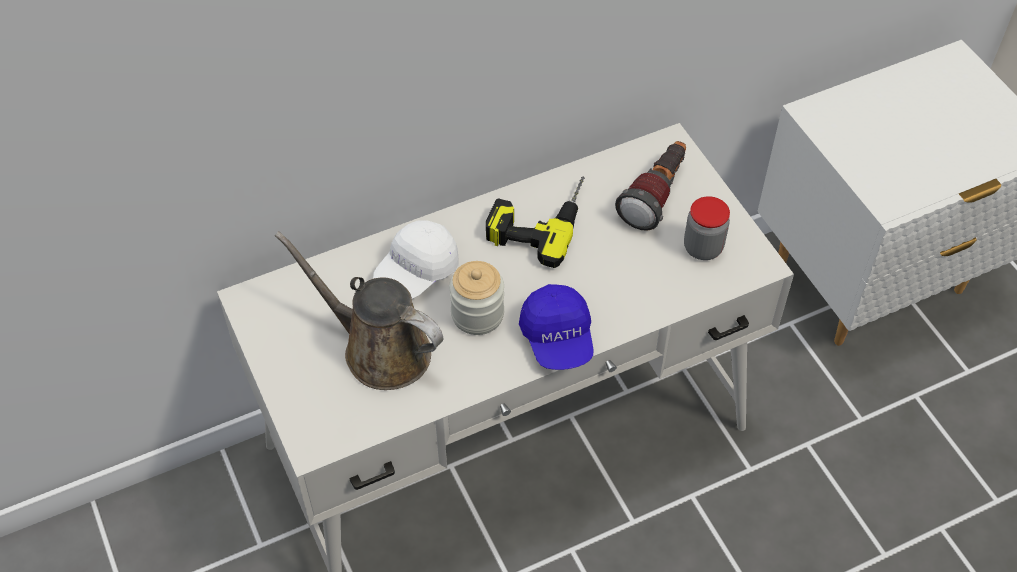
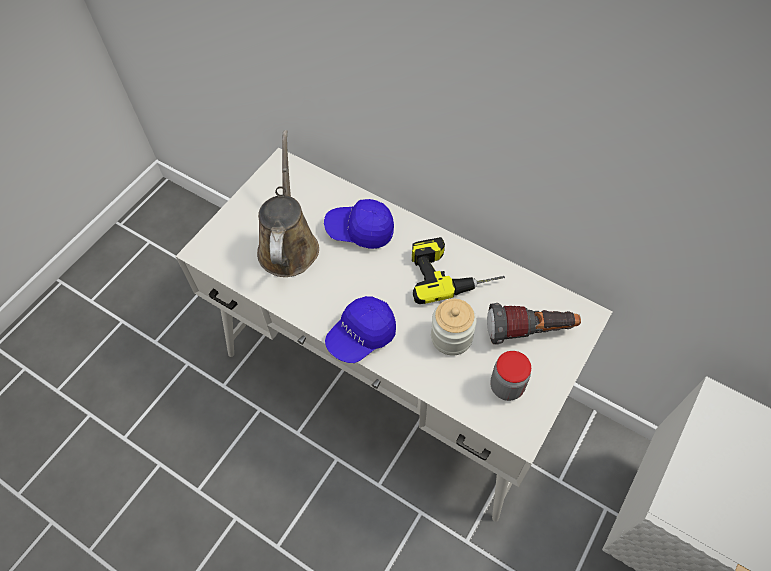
camera: 60 degrees right, 5 degrees up
white cap [373,220,459,299] -> blue cap [324,199,394,249]
jar [449,261,504,335] -> jar moved to [431,299,477,356]

